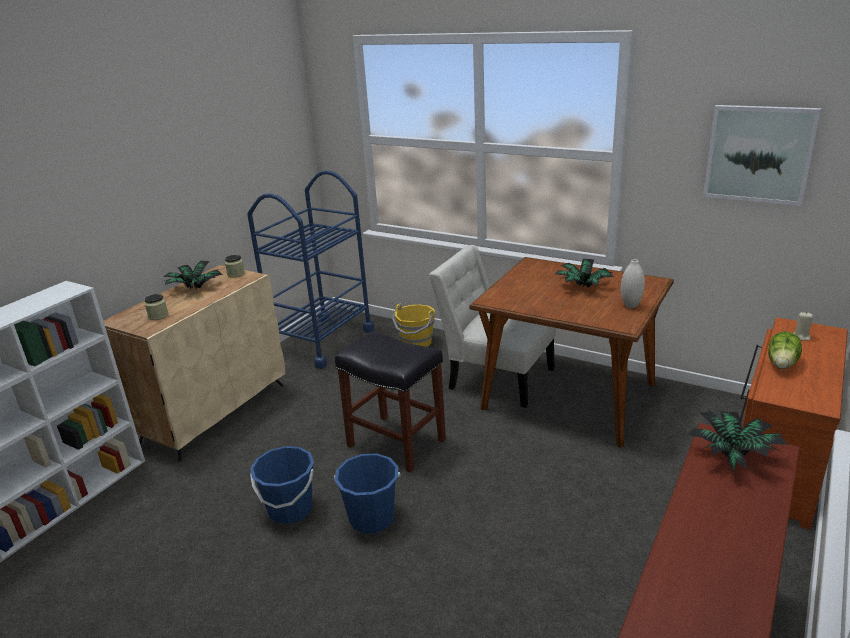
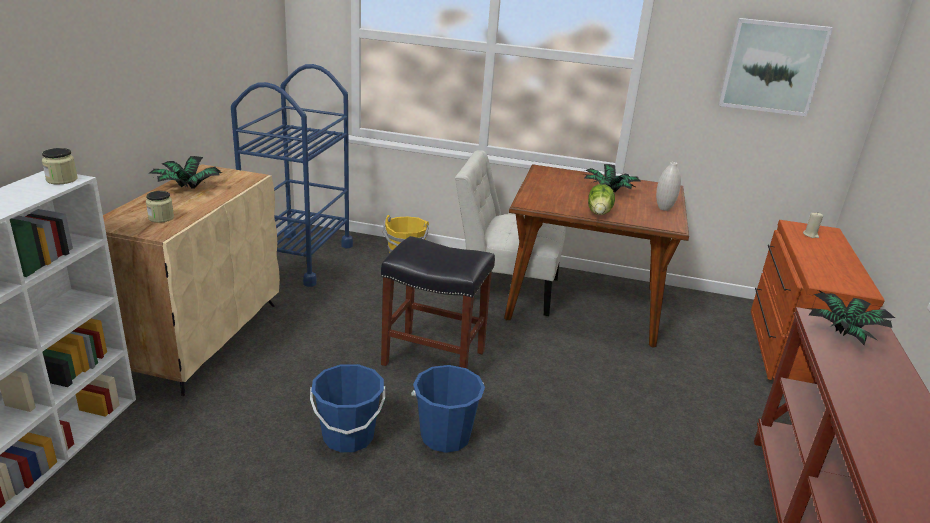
camera: 20 degrees left, 0 degrees up
jar [225,255,245,278] -> jar moved to [42,148,78,184]
lettuce [768,331,802,369] -> lettuce moved to [588,184,615,215]

